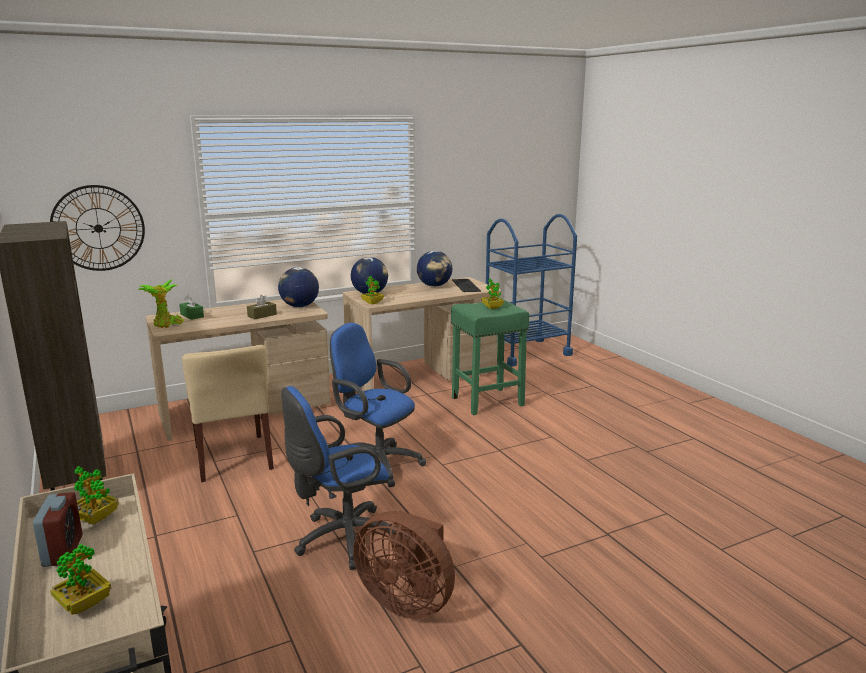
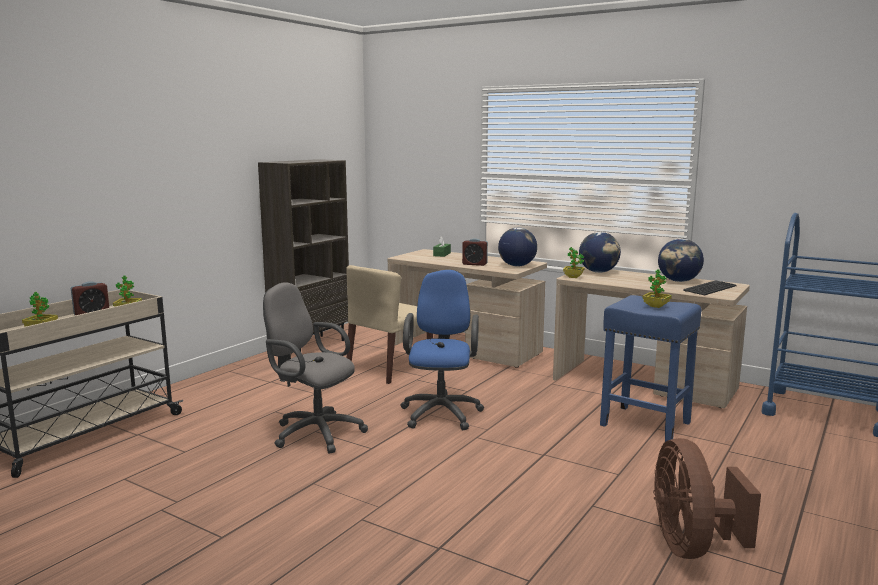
camera: 60 degrees right, 5 degrees down
wall clock [50,185,145,271] -> none
potted plant [138,279,184,328] -> none
brown tissue box [247,295,277,320] -> alarm clock [462,238,488,266]
blue office chair [281,386,395,570] -> grey office chair [263,282,368,454]
brown fan [353,511,455,619] -> brown fan moved to [653,438,761,559]
green stool [451,300,530,415] -> blue stool [600,295,701,442]

